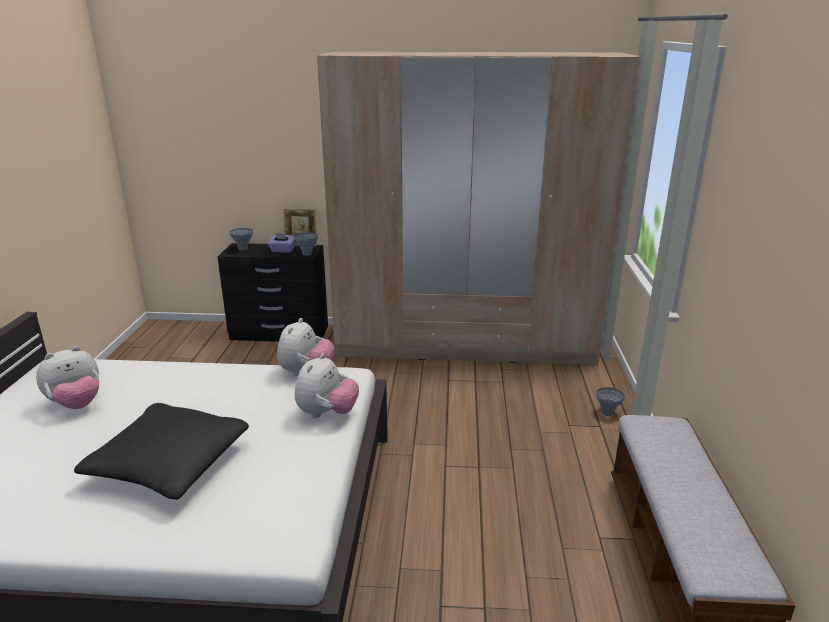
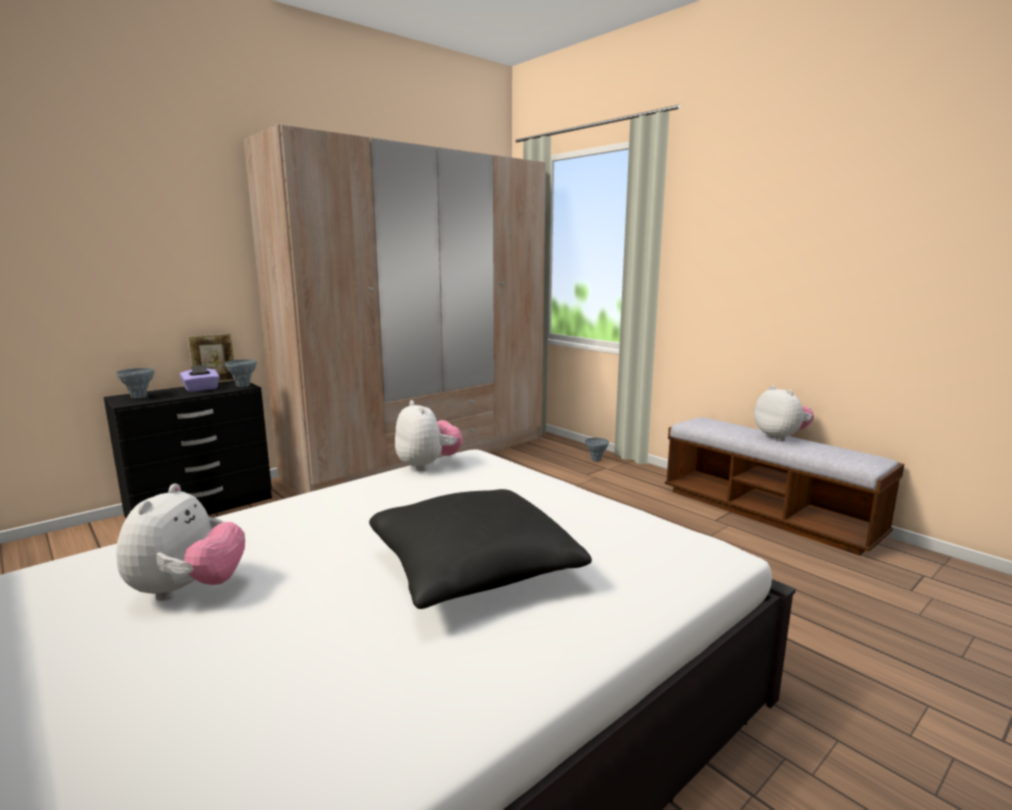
camera: 45 degrees left, 10 degrees down
plush toy [295,353,359,418] -> plush toy moved to [754,385,814,441]

